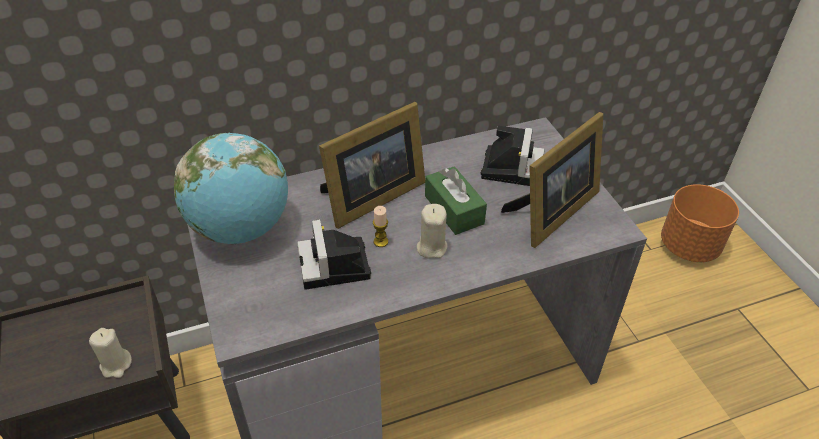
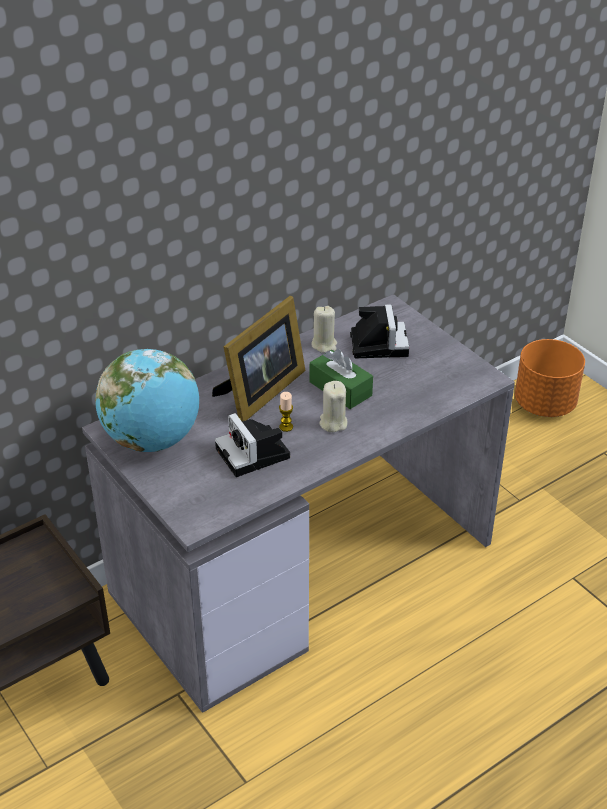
camera: 15 degrees left, 5 degrees down
beige candle [89,328,132,378] -> beige candle moved to [311,306,337,353]
picture frame [501,112,603,248] -> none

